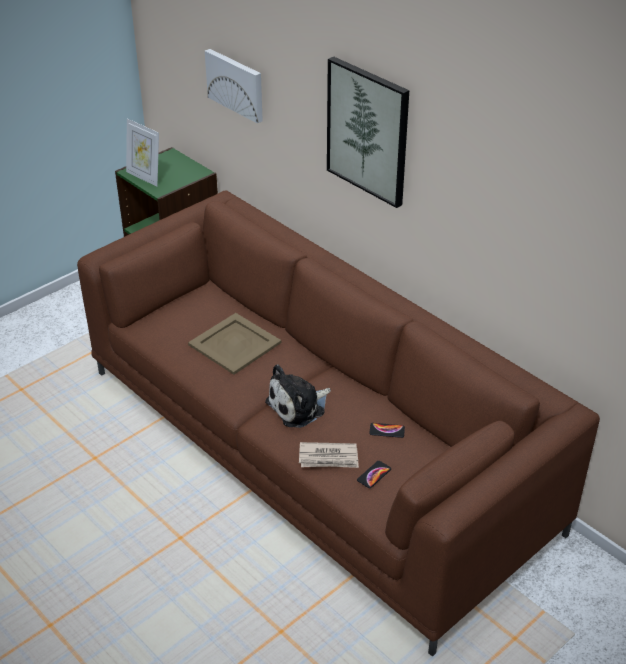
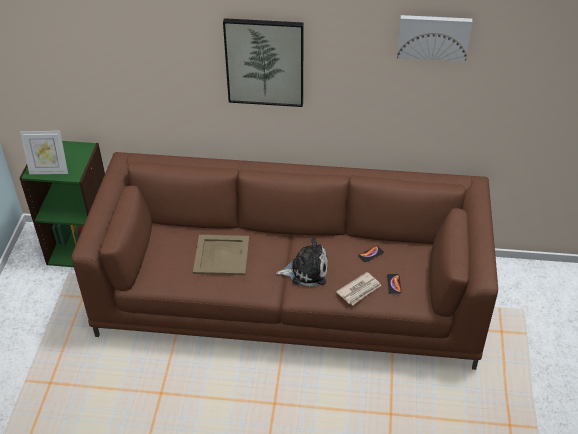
camera: 40 degrees left, 5 degrees up
picture [205,49,263,123] -> picture moved to [397,15,472,62]
plush toy [265,364,331,428] -> plush toy turned 105 degrees counterclockwise [276,237,328,287]

